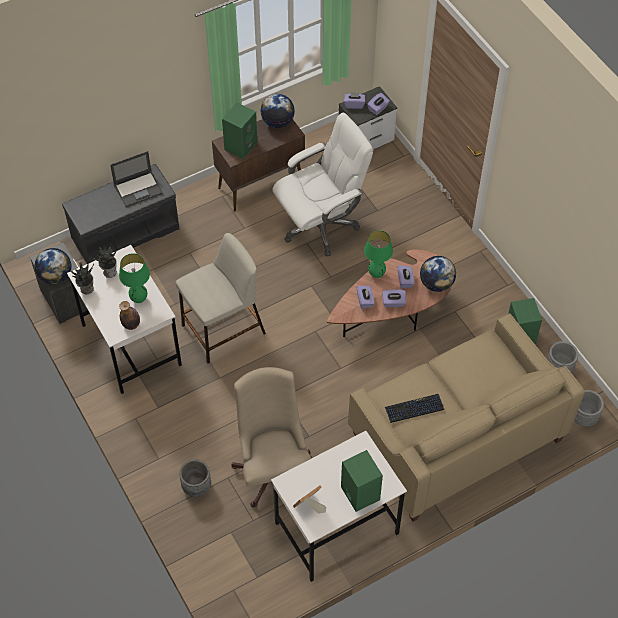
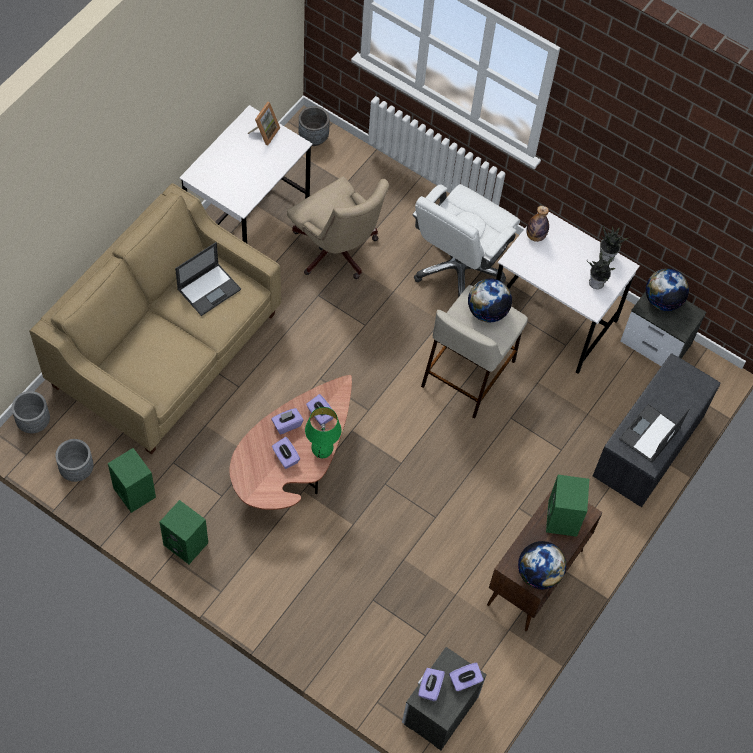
camera: 150 degrees right, 5 degrees up
green table lamp [119,253,150,303] -> none
grey planter [179,459,211,497] -> grey planter moved to [298,106,329,146]
white office chair [273,112,373,256] -> white office chair moved to [412,184,520,297]
green speaker [341,450,383,512] -> green speaker moved to [160,500,208,564]
keyboard [385,394,444,423] -> laptop [175,242,241,316]
globe [420,256,456,292] -> globe moved to [468,278,512,323]

